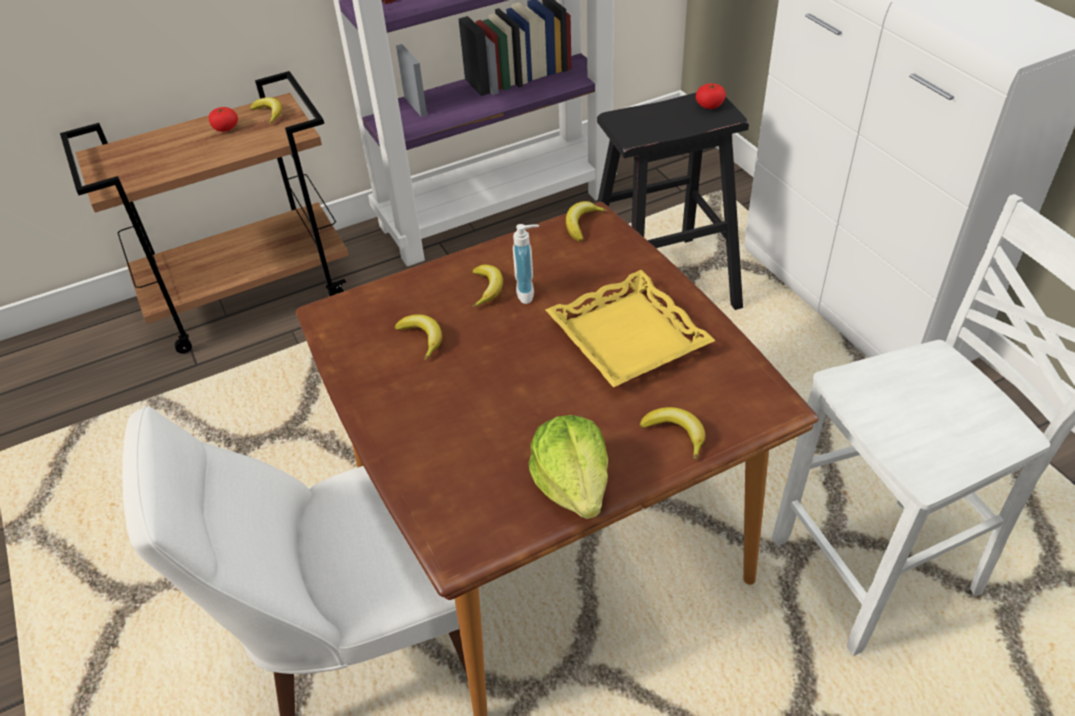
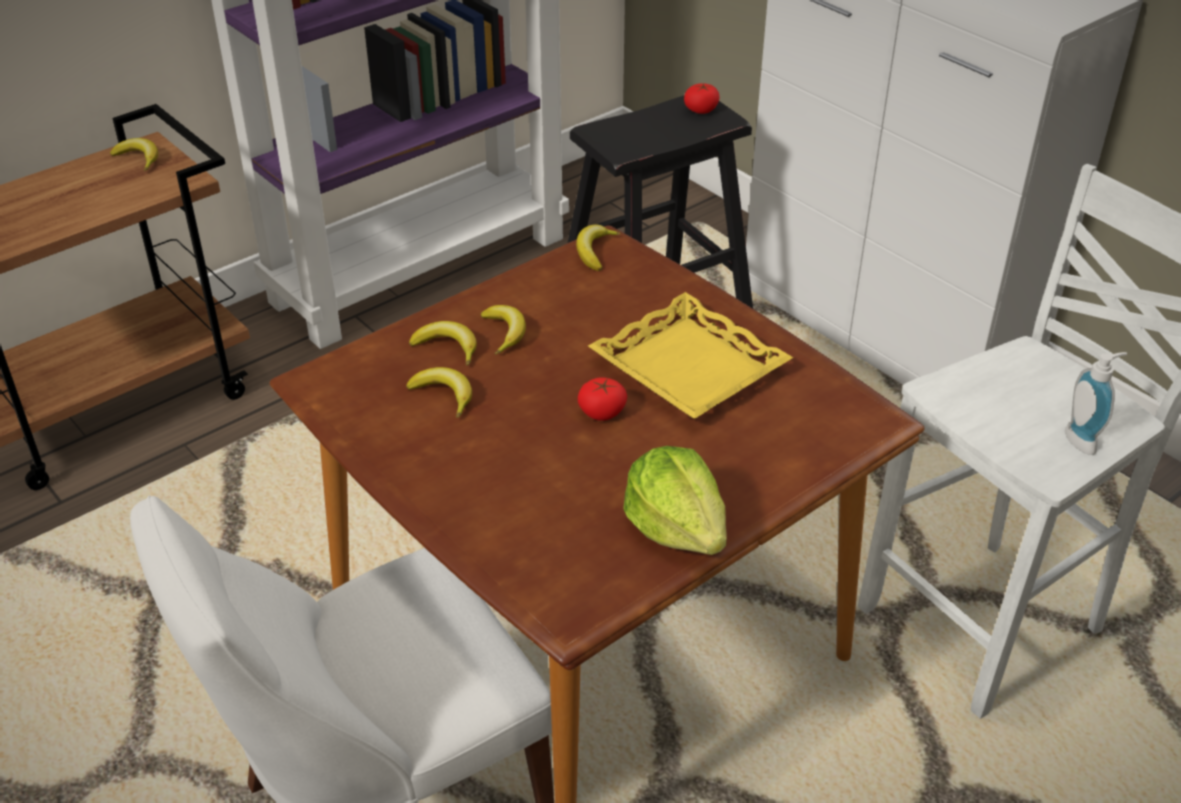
camera: 15 degrees left, 5 degrees down
tomato [209,107,238,132] -> tomato moved to [578,377,627,421]
soap dispenser [513,224,539,304] -> soap dispenser moved to [1065,352,1127,455]
banana [640,407,705,460] -> banana moved to [409,321,477,365]

